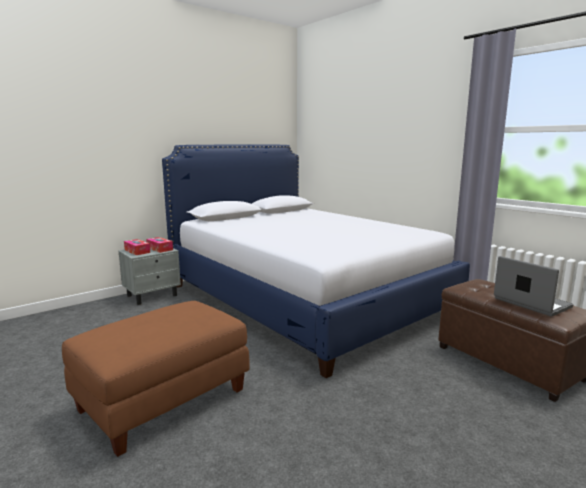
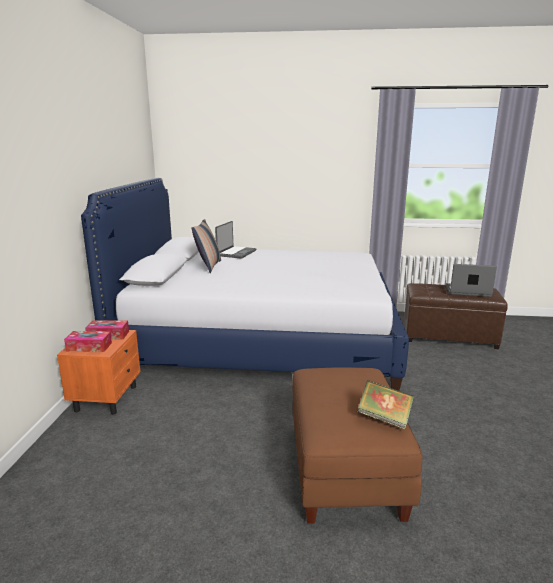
camera: 45 degrees left, 5 degrees up
grey nightstand [118,248,181,305] -> orange nightstand [57,330,141,415]
none -> pillow [192,219,221,273]
none -> laptop [215,221,256,259]
none -> book [357,380,414,429]

